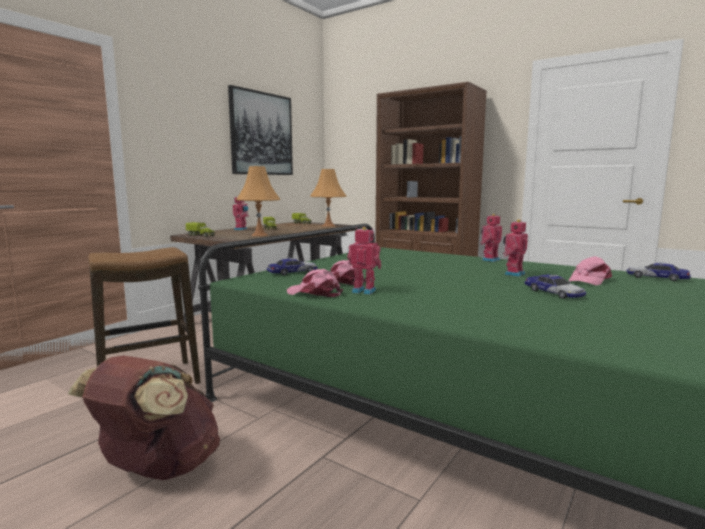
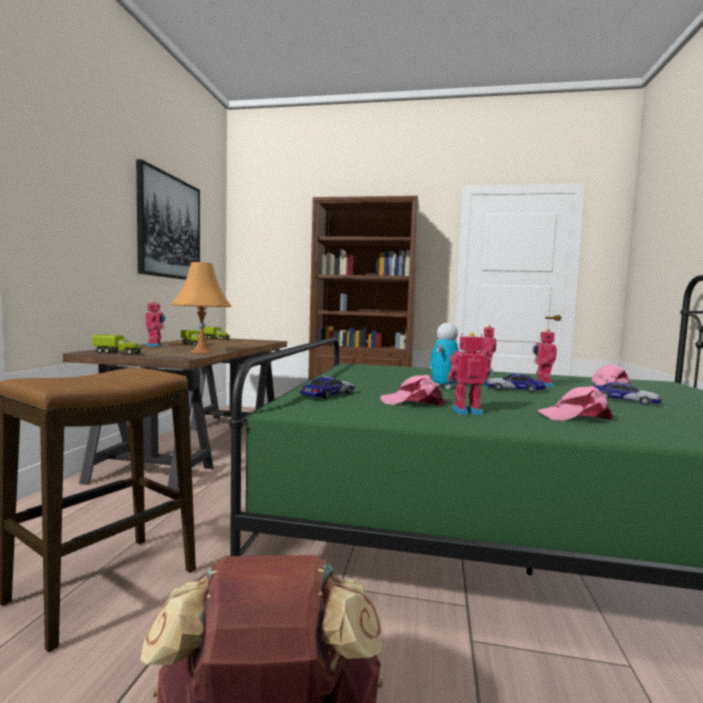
camera: 25 degrees left, 5 degrees down
pink cap [287,269,343,297] -> pink cap moved to [536,386,613,421]
orange table lamp [310,169,346,227] -> none
toy car [627,262,691,281] -> toy car moved to [485,373,546,392]
none -> toy robot [430,323,459,389]

